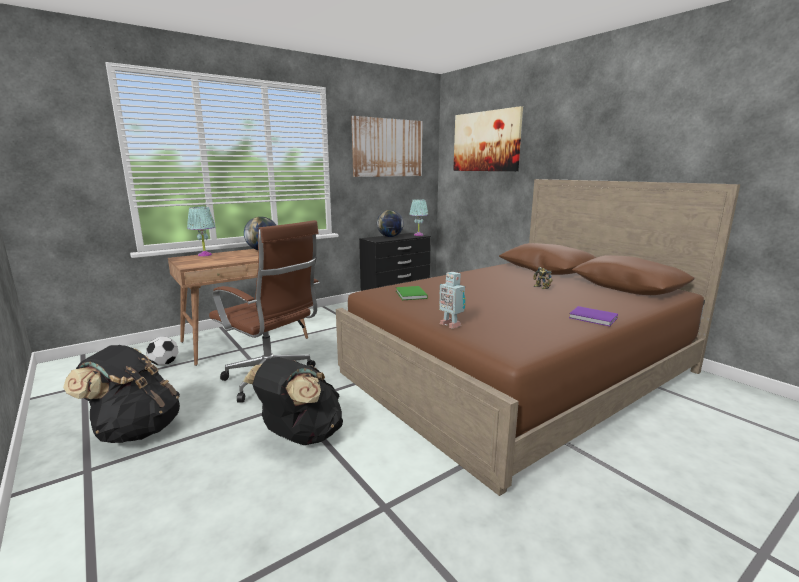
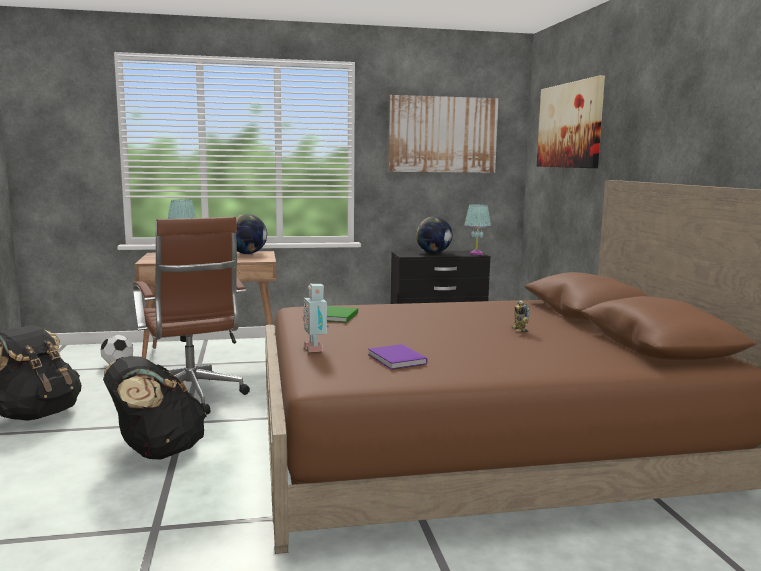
camera: 25 degrees right, 5 degrees down
purple book [569,306,618,326] -> purple book moved to [368,344,427,370]

